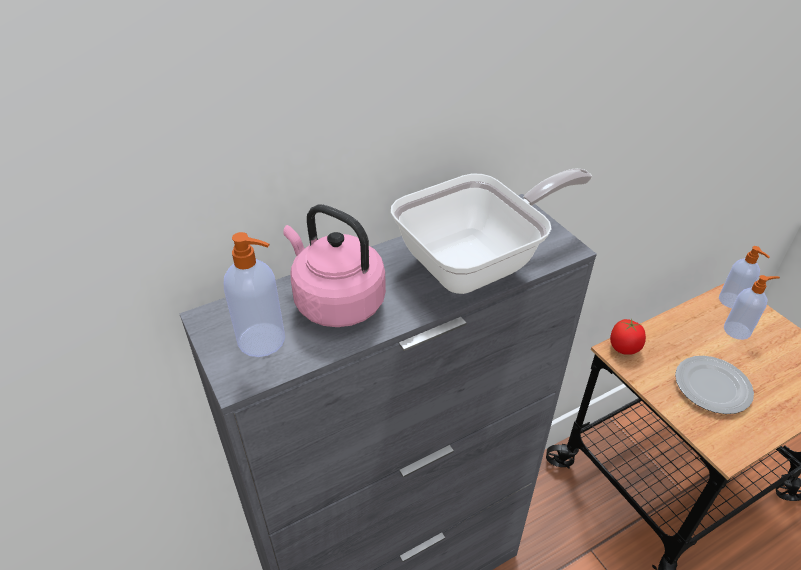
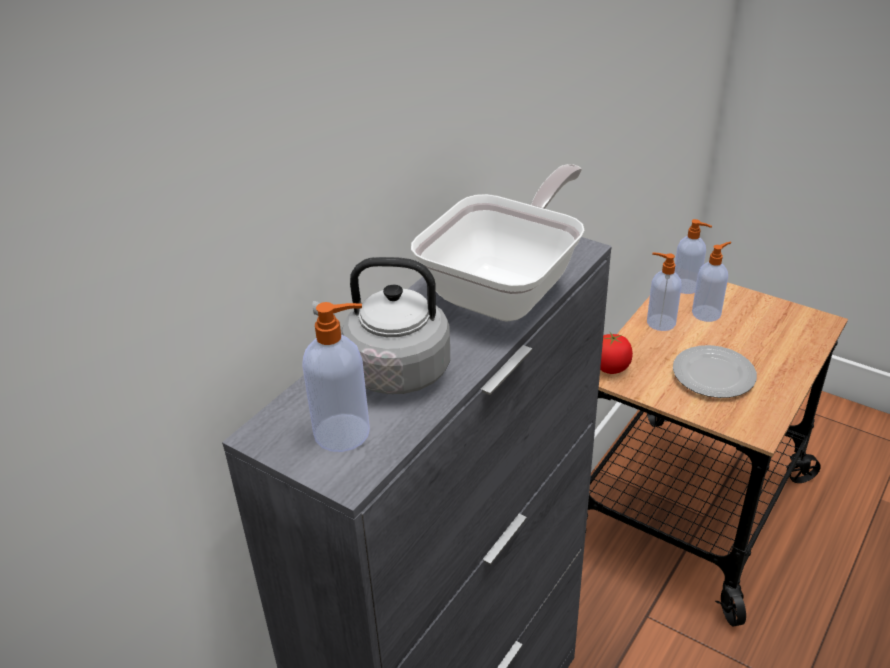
camera: 25 degrees left, 5 degrees down
pink kettle [283,204,386,327] -> grey kettle [313,257,450,394]
none -> soap dispenser [647,253,682,331]

